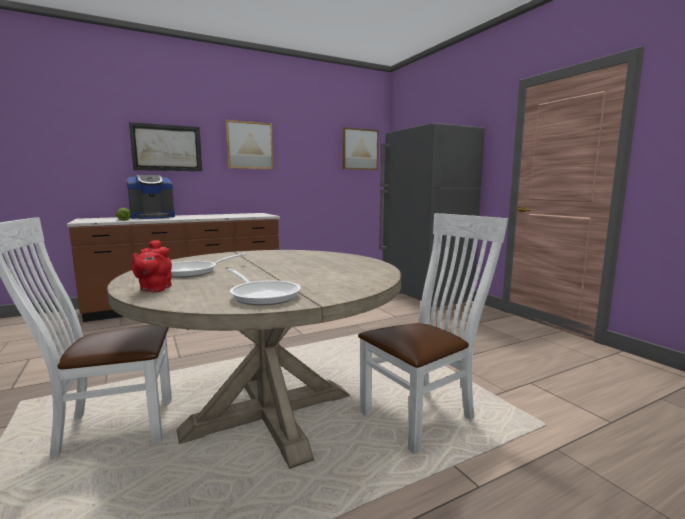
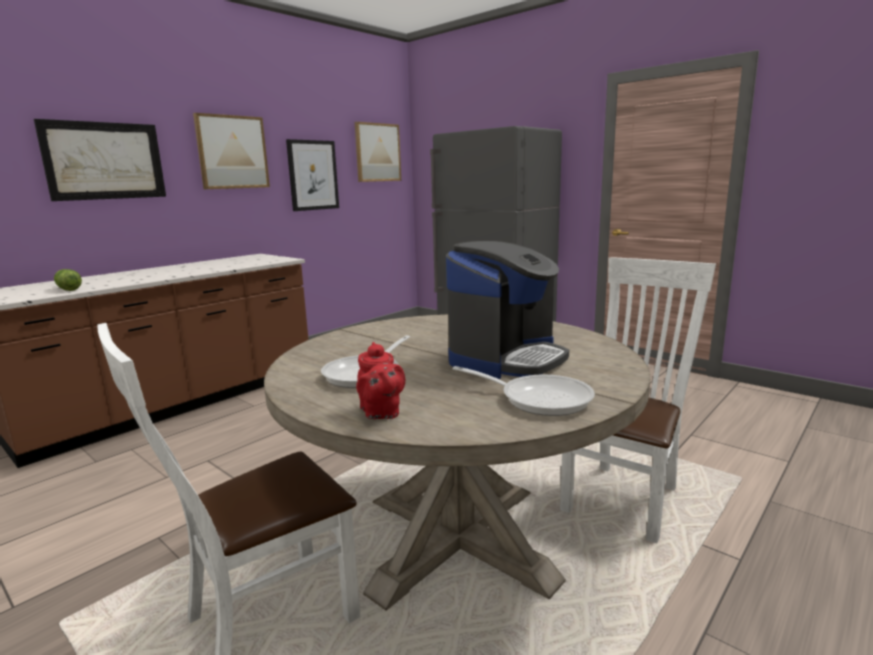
camera: 20 degrees left, 5 degrees up
coffee machine [127,175,175,219] -> coffee machine moved to [446,241,569,379]
none -> picture [286,139,339,211]

